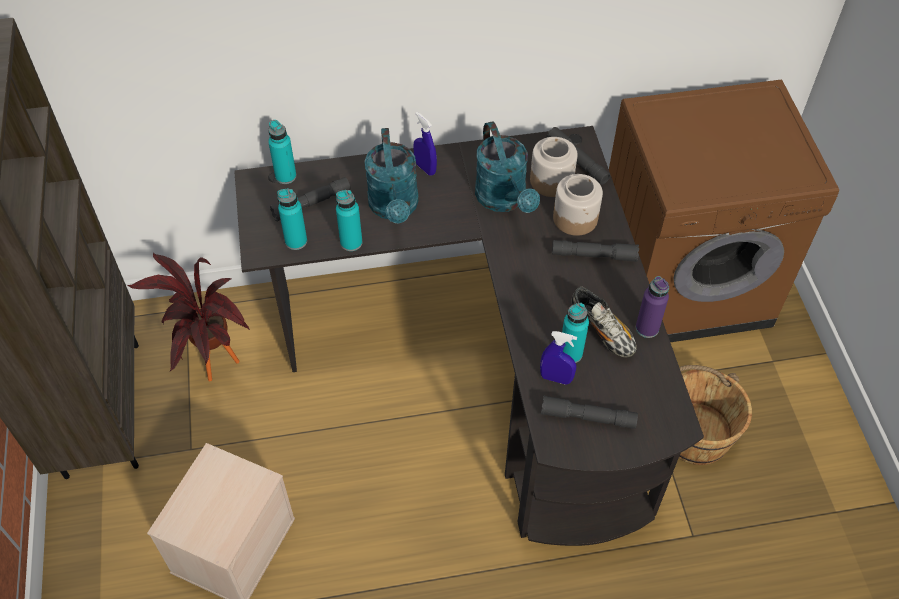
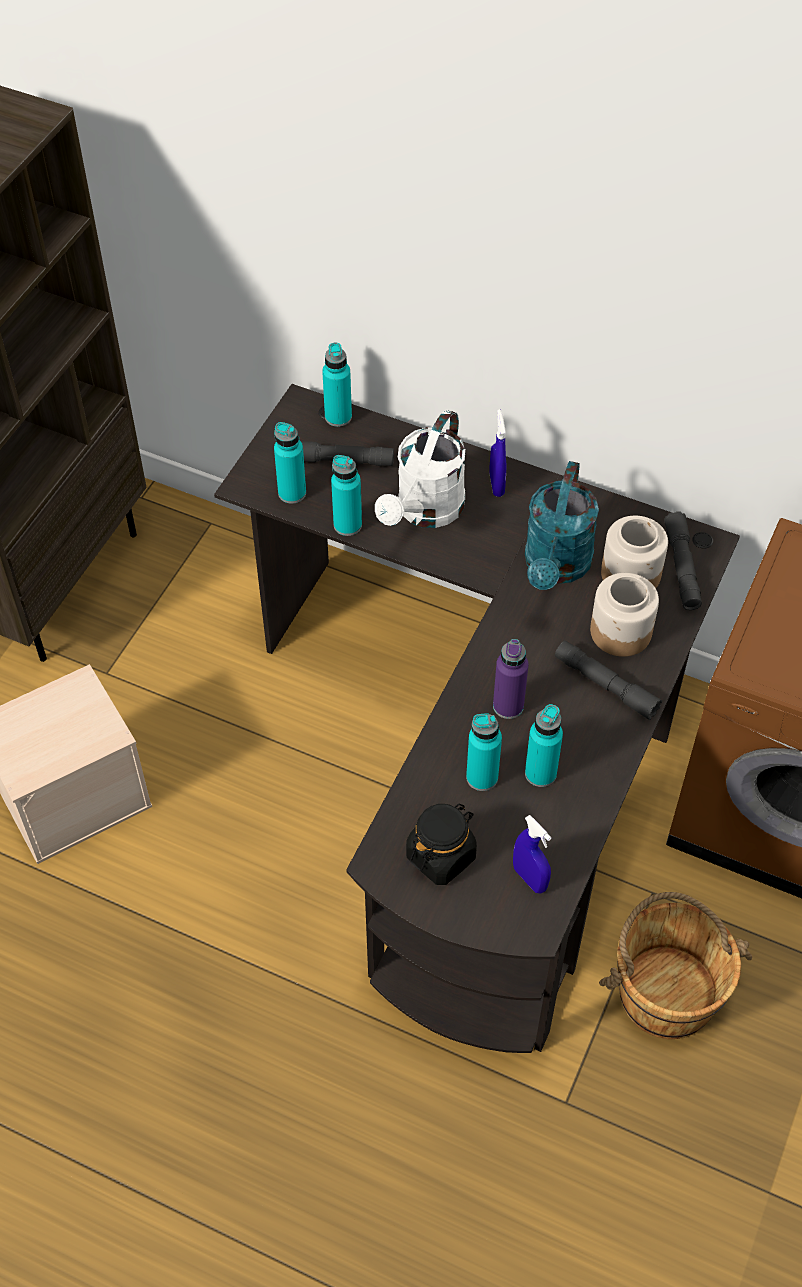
camera: 35 degrees right, 0 degrees up
potted plant [128,253,250,381] -> none
turquoise watering can [364,128,419,223] -> white watering can [375,409,466,528]
blue spray bottle [540,331,577,385] -> blue spray bottle moved to [513,815,551,893]
grey flashlight [541,395,638,429] -> black jar [406,804,477,885]
shoe [571,287,637,358] -> turquoise bottle [525,704,563,787]
purple bottle [636,276,669,338] -> purple bottle moved to [493,639,529,719]

